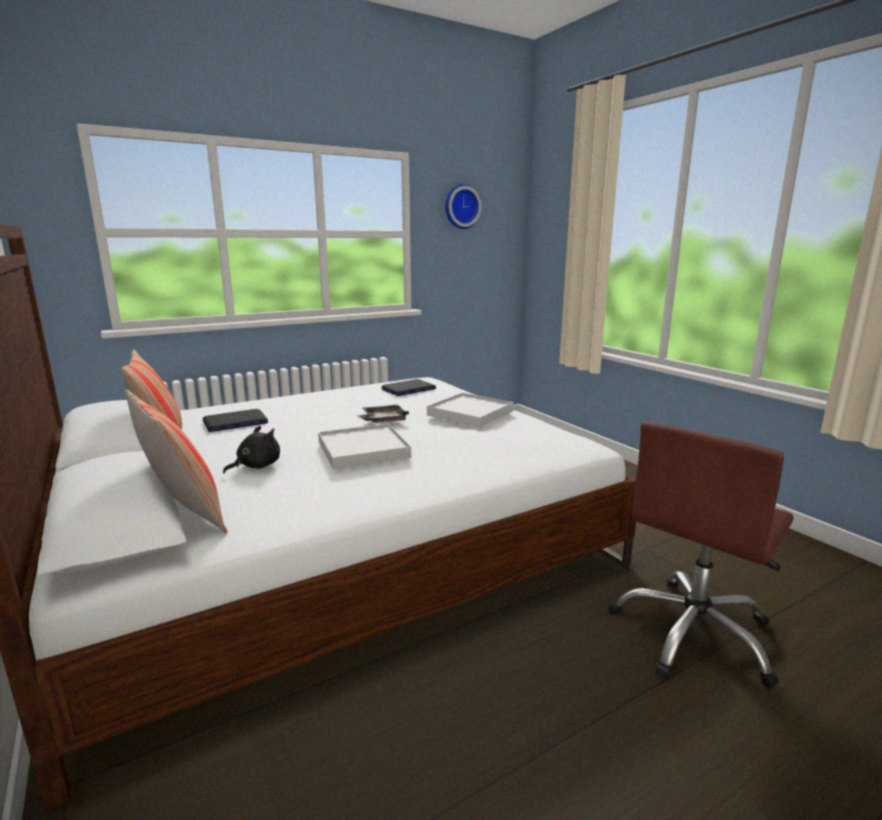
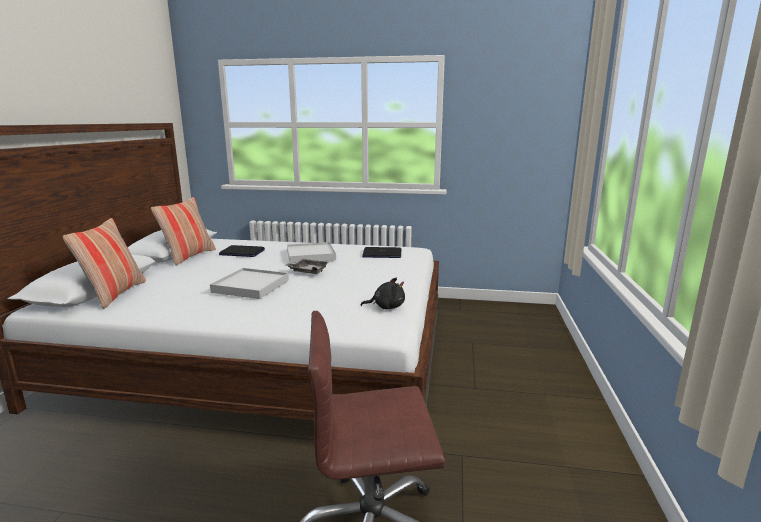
camera: 40 degrees right, 0 degrees up
black plush toy [223,426,280,473] -> black plush toy moved to [361,277,405,309]
white tray [427,393,513,427] -> white tray moved to [287,242,336,263]
wall clock [445,184,481,229] -> none

